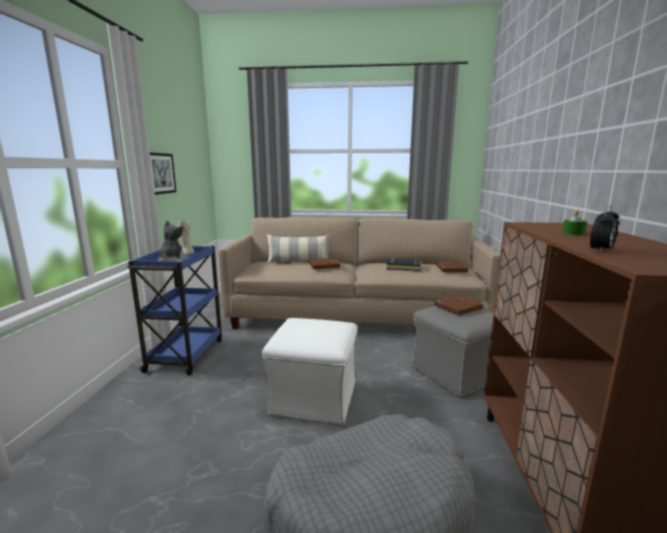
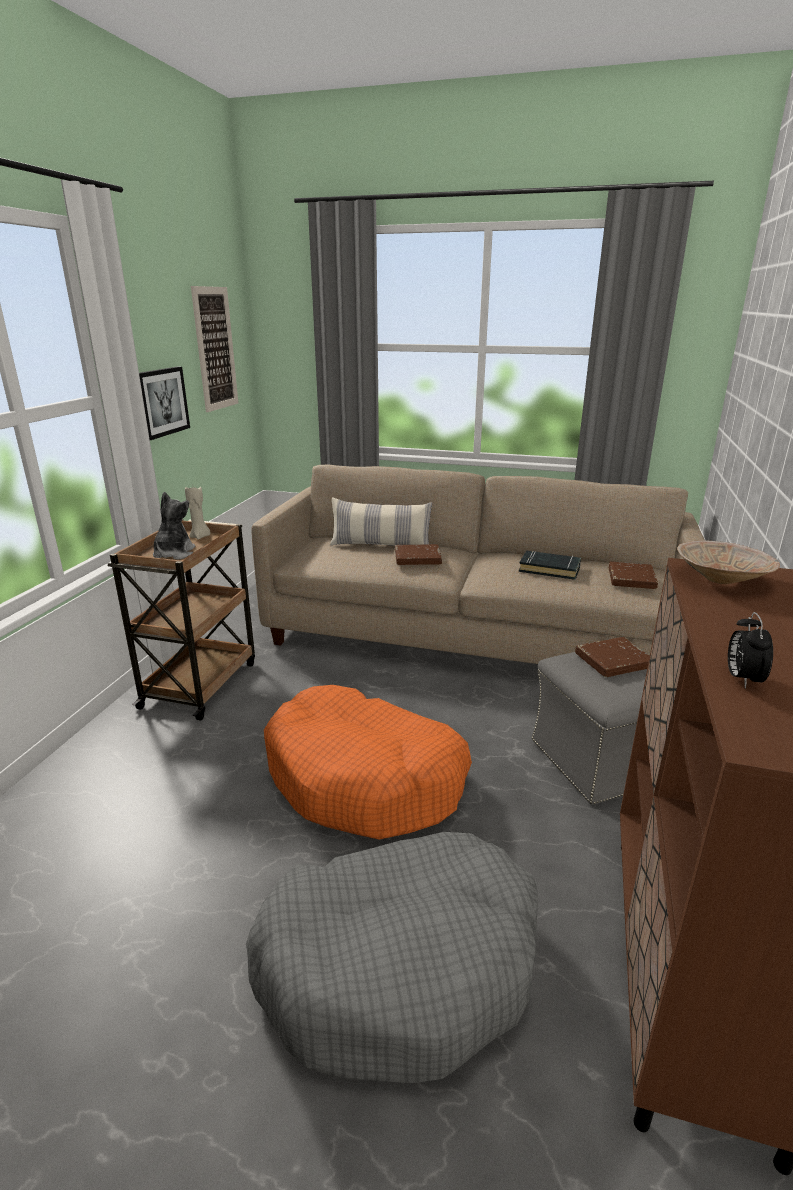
camera: 10 degrees right, 10 degrees up
blue cart [127,246,222,375] -> brown cart [108,519,255,720]
white ottoman [262,318,357,425] -> orange dog bed [264,685,472,840]
green candle [562,210,587,235] -> none
alarm clock [590,206,619,252] -> alarm clock turned 135 degrees clockwise [728,612,773,689]
none -> picture [191,286,238,412]
none -> beige bowl [677,540,780,584]

